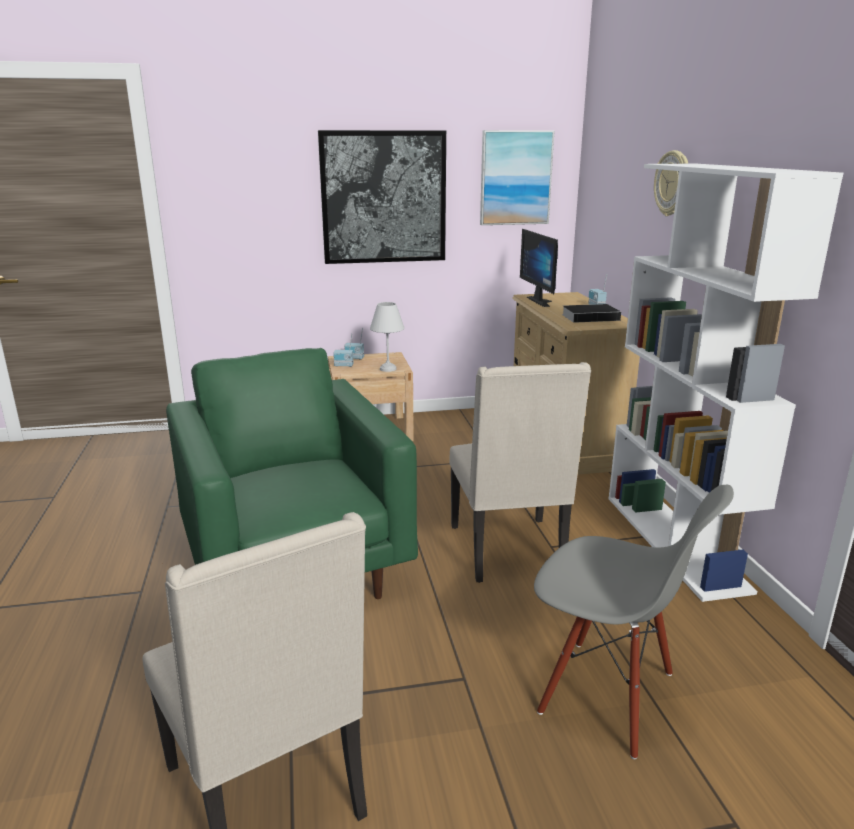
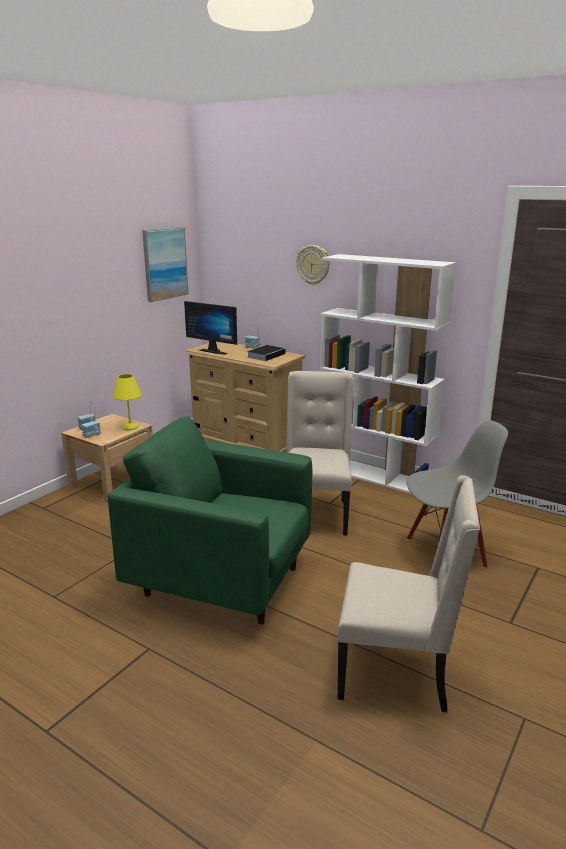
camera: 45 degrees left, 0 degrees up
picture [318,130,446,264] -> none
white table lamp [370,302,404,372] -> yellow table lamp [113,374,142,431]
beige chair [449,362,591,583] -> beige chair turned 120 degrees counterclockwise [287,371,354,536]

